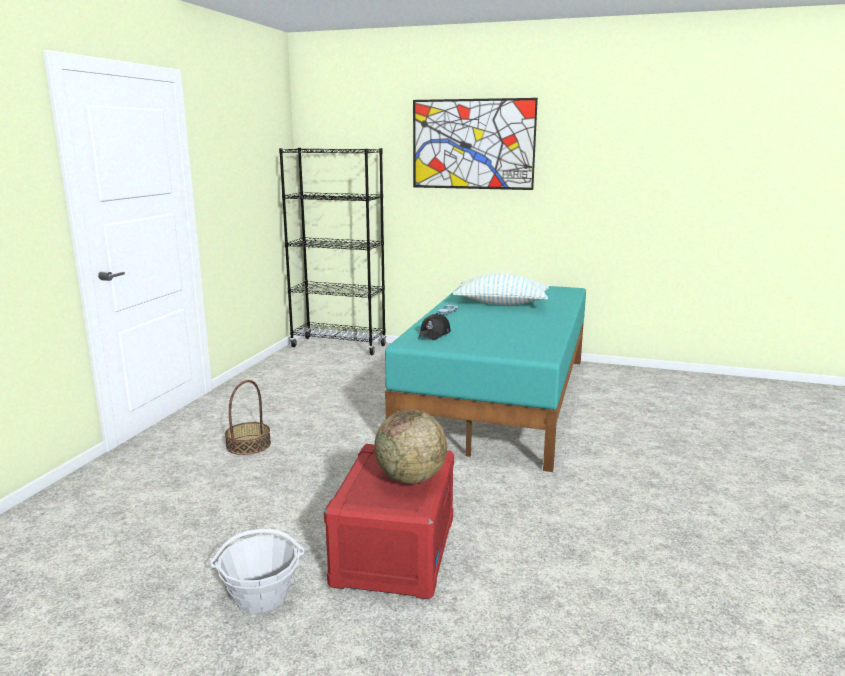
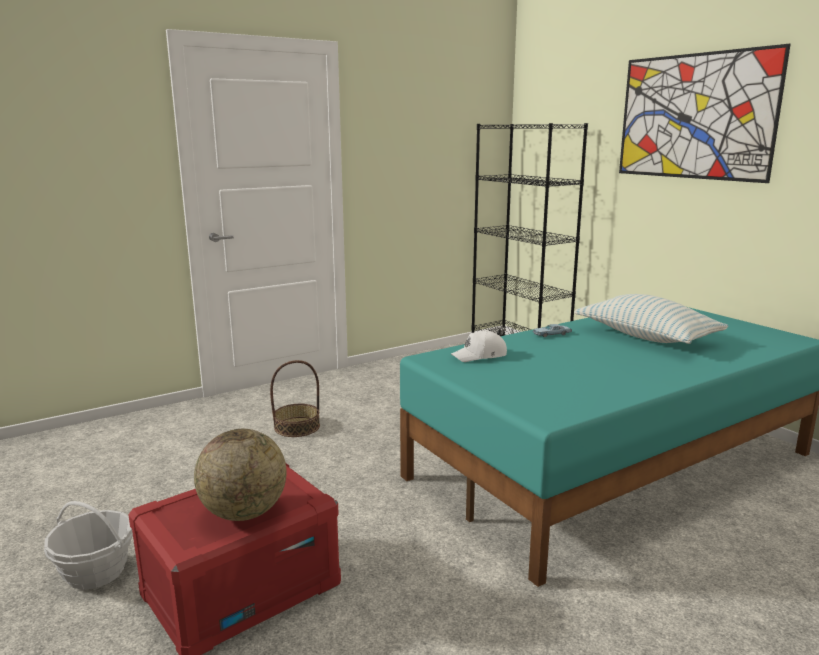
camera: 40 degrees right, 0 degrees up
black cap [418,314,451,340] -> white cap [451,330,507,362]

